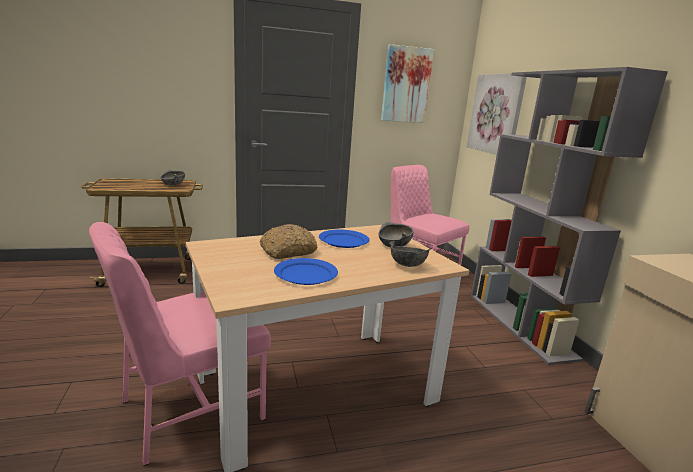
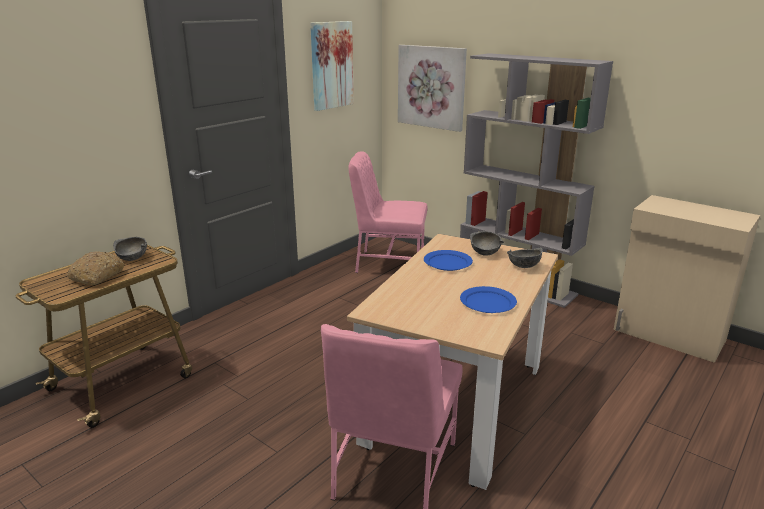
camera: 35 degrees left, 5 degrees up
bread [260,224,317,259] -> bread moved to [67,251,124,285]

